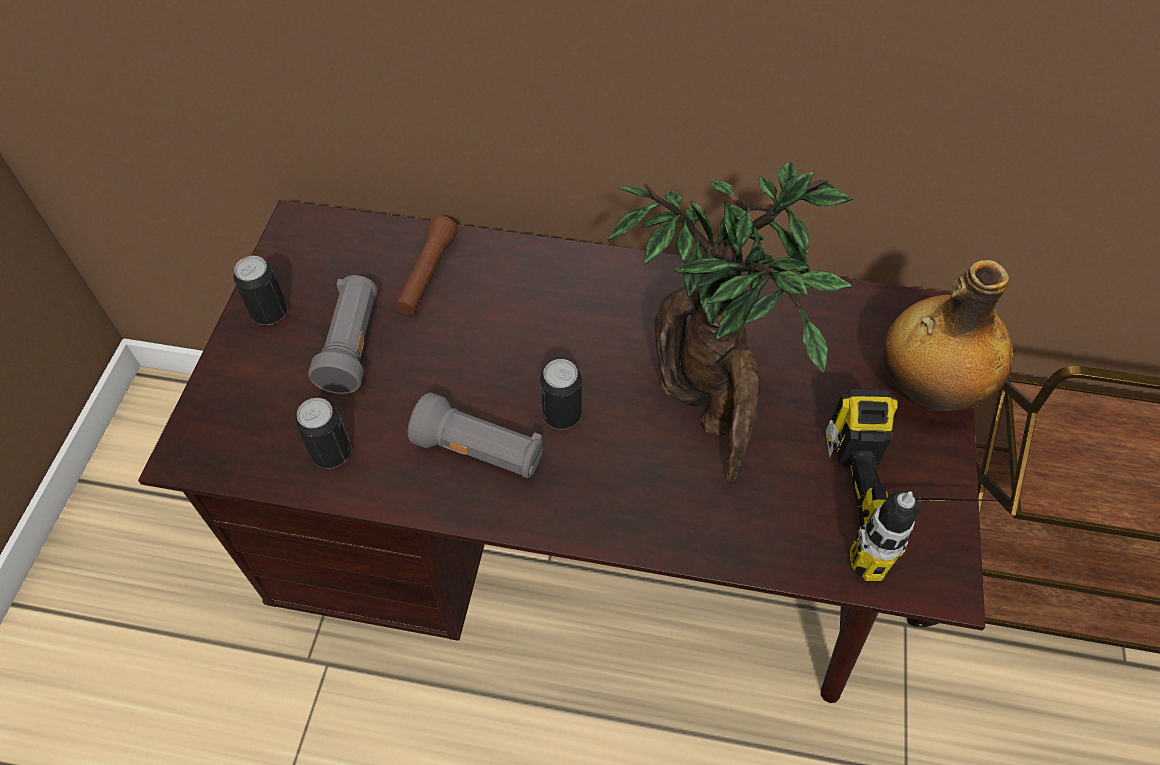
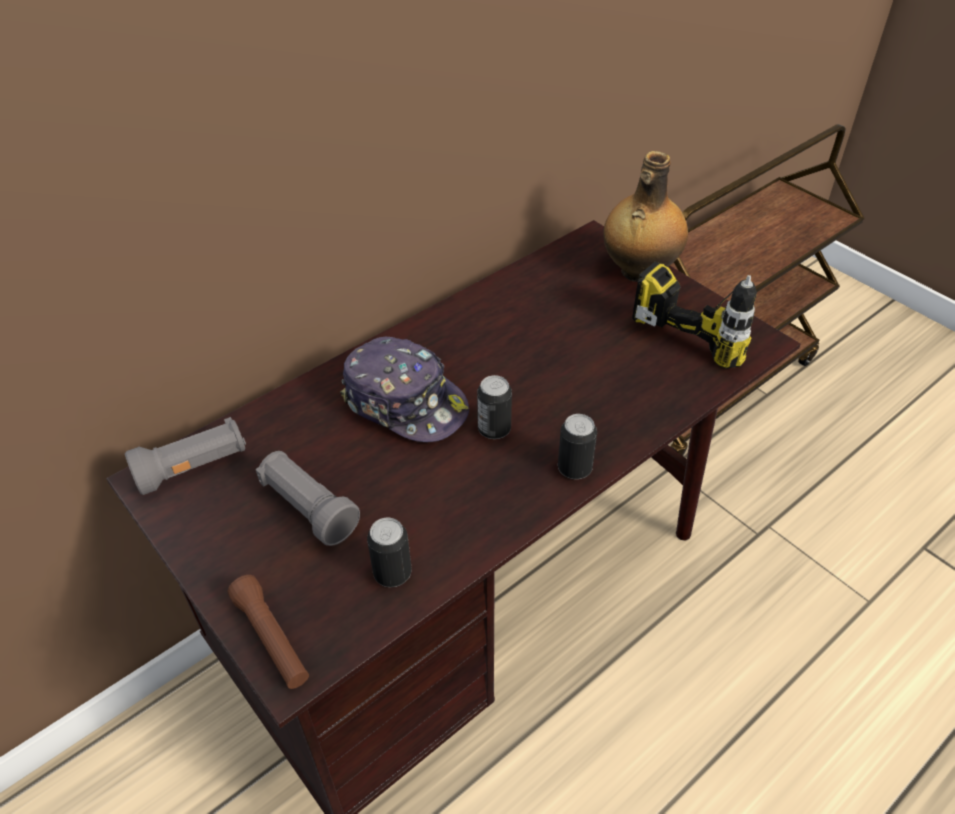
camera: 50 degrees left, 10 degrees down
can [234,256,288,325] -> can moved to [558,414,597,479]
brown flashlight [395,216,458,315] -> brown flashlight moved to [228,575,309,689]
grey flashlight [408,392,543,478] -> grey flashlight moved to [125,417,246,495]
potted plant [608,162,853,485] -> none
none -> cap [340,337,469,442]

